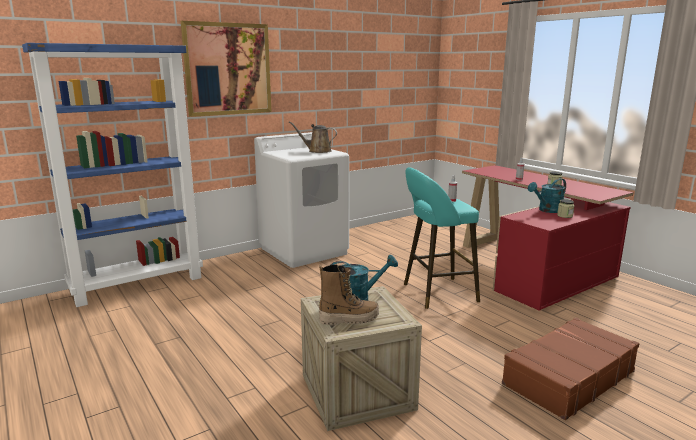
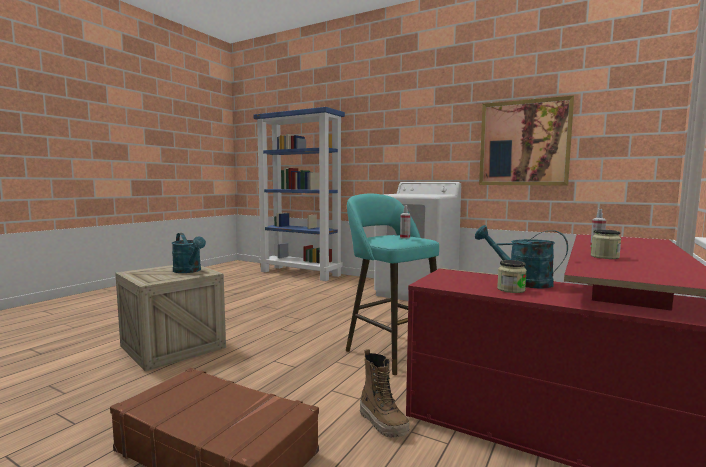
camera: 65 degrees right, 10 degrees down
picture [181,21,271,117] -> picture moved to [479,95,574,186]
brown watering can [289,121,337,153] -> none
boot [319,264,379,325] -> boot moved to [360,349,410,438]

